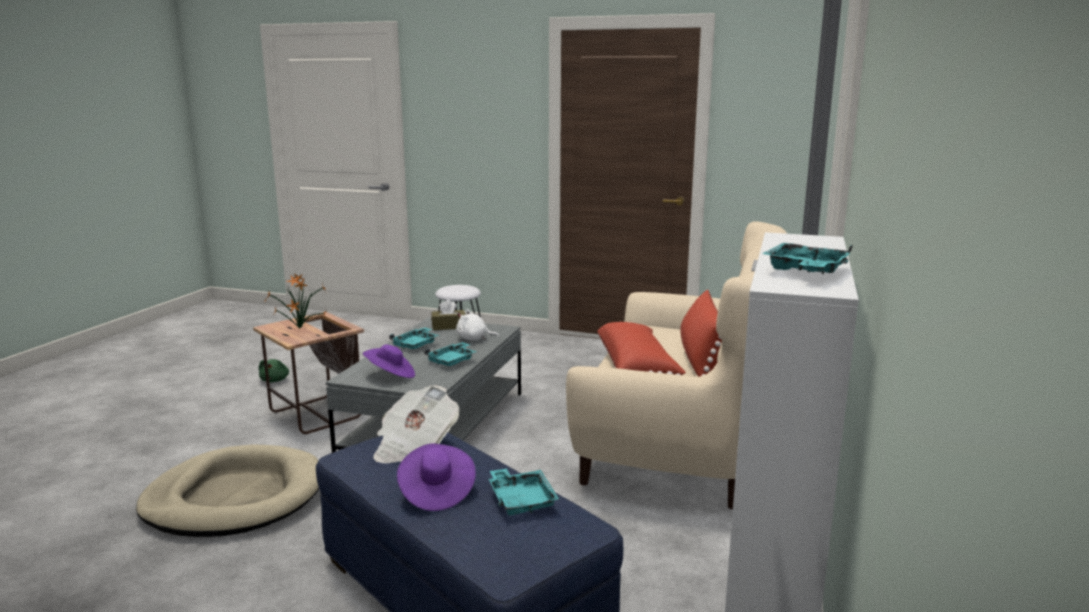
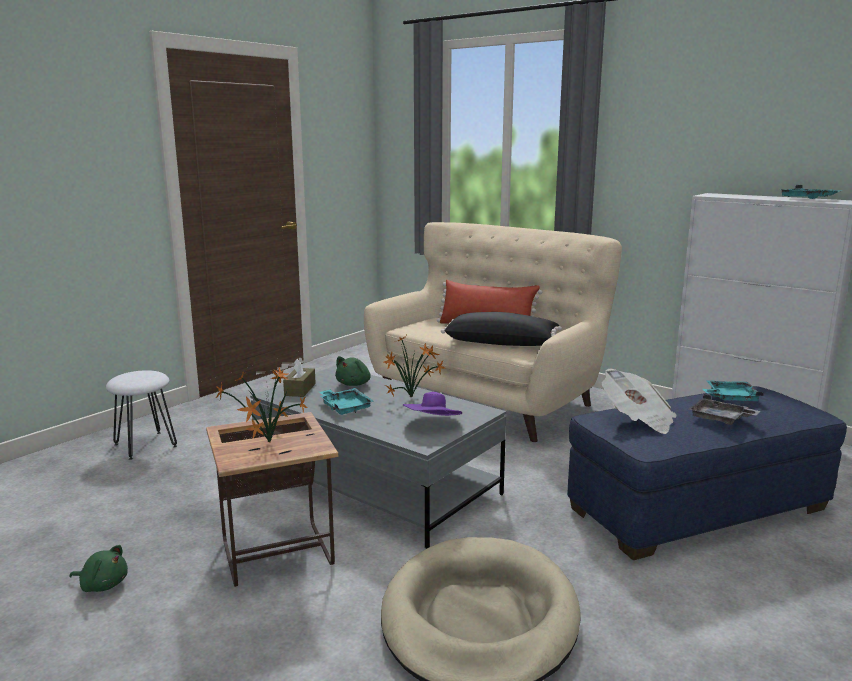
camera: 70 degrees left, 0 degrees up
purple hat [397,444,476,511] -> grey tray [689,394,760,425]
turquoise tray [424,342,477,366] -> potted plant [384,337,445,398]
white plush toy [456,309,500,340] -> green plush toy [335,356,371,386]
red pillow [597,322,686,375] -> black pillow [441,312,562,346]

